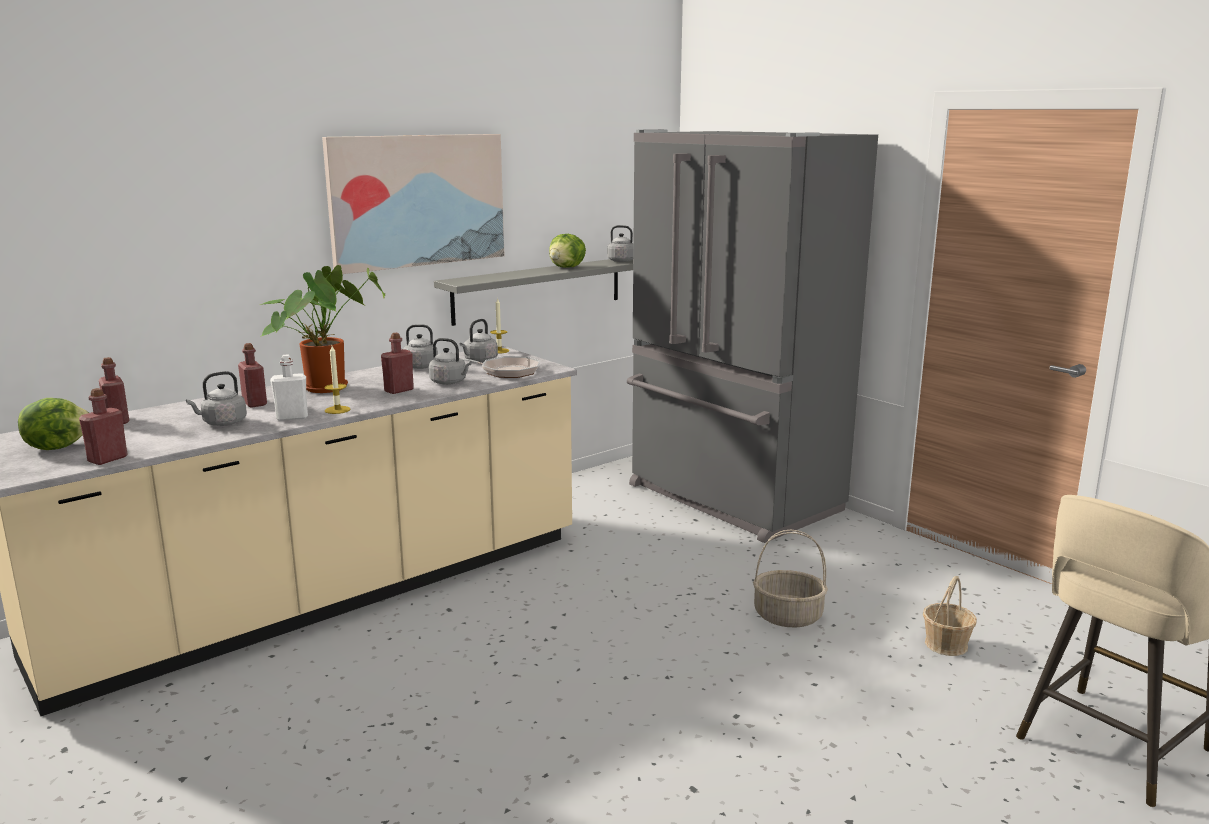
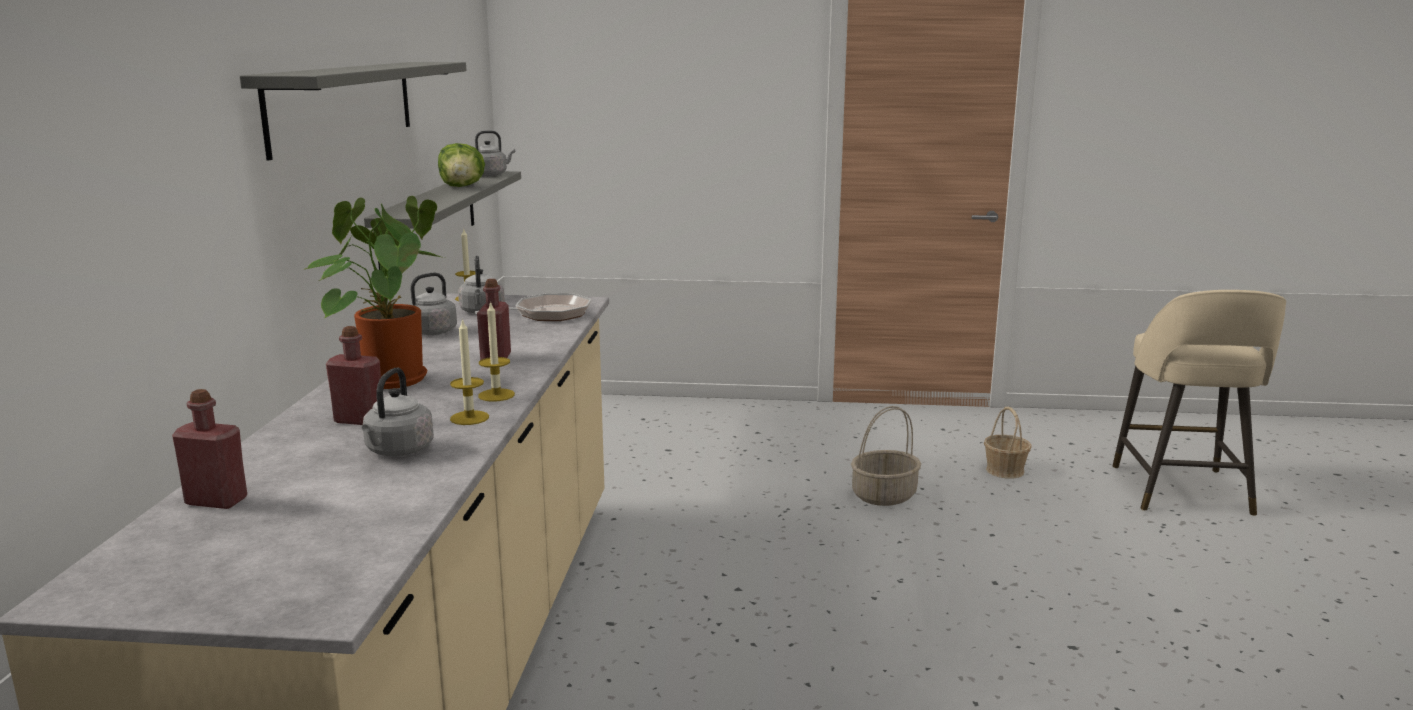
camera: 45 degrees left, 0 degrees up
lettuce [18,398,89,450] -> none
red bottle [79,388,127,465] -> none
white bottle [270,354,308,421] -> candle [450,318,489,425]
picture [322,134,504,274] -> grey shelf [240,62,466,160]
grey kettle [429,338,472,385] -> none
grey fridge [627,129,878,543] -> none

